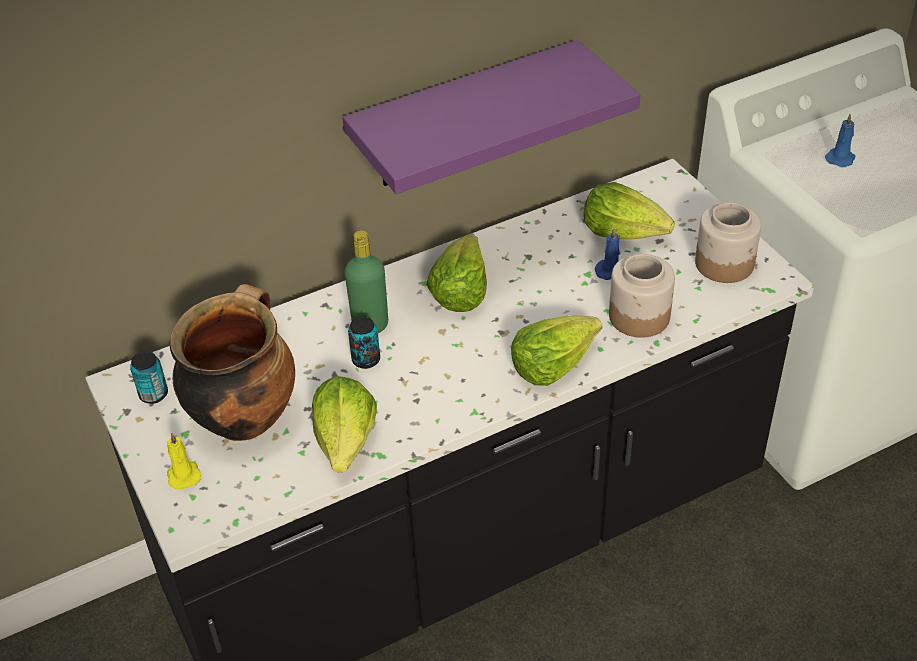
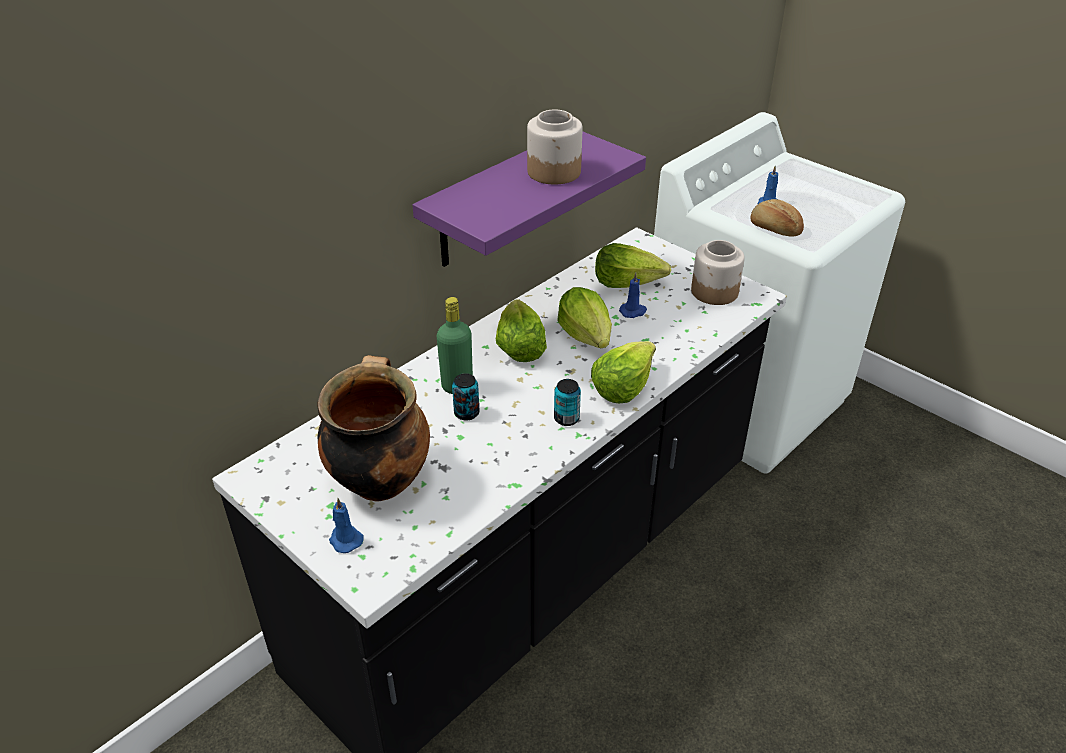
camera: 20 degrees left, 5 degrees down
can [130,351,168,404] -> can moved to [554,379,581,426]
yellow candle [167,432,202,490] -> blue candle [329,498,363,553]
lettuce [312,376,377,472] -> lettuce moved to [557,287,612,348]
jar [609,254,675,338] -> jar moved to [527,110,583,184]
none -> bread [750,199,804,237]

